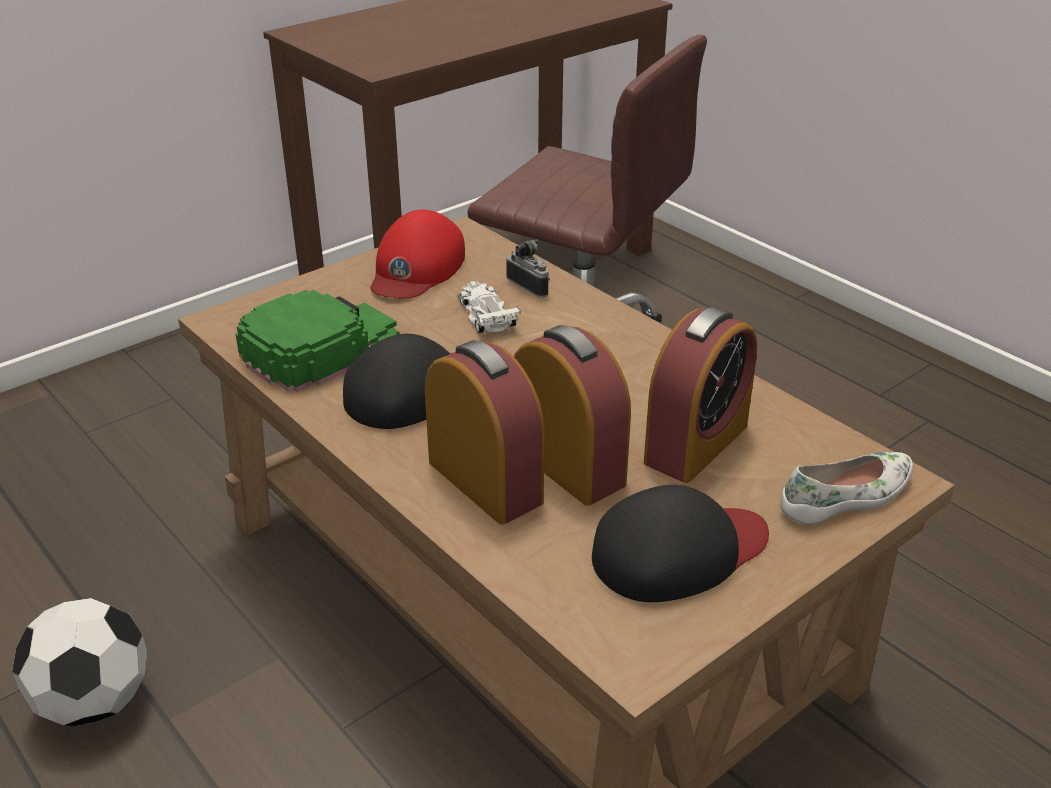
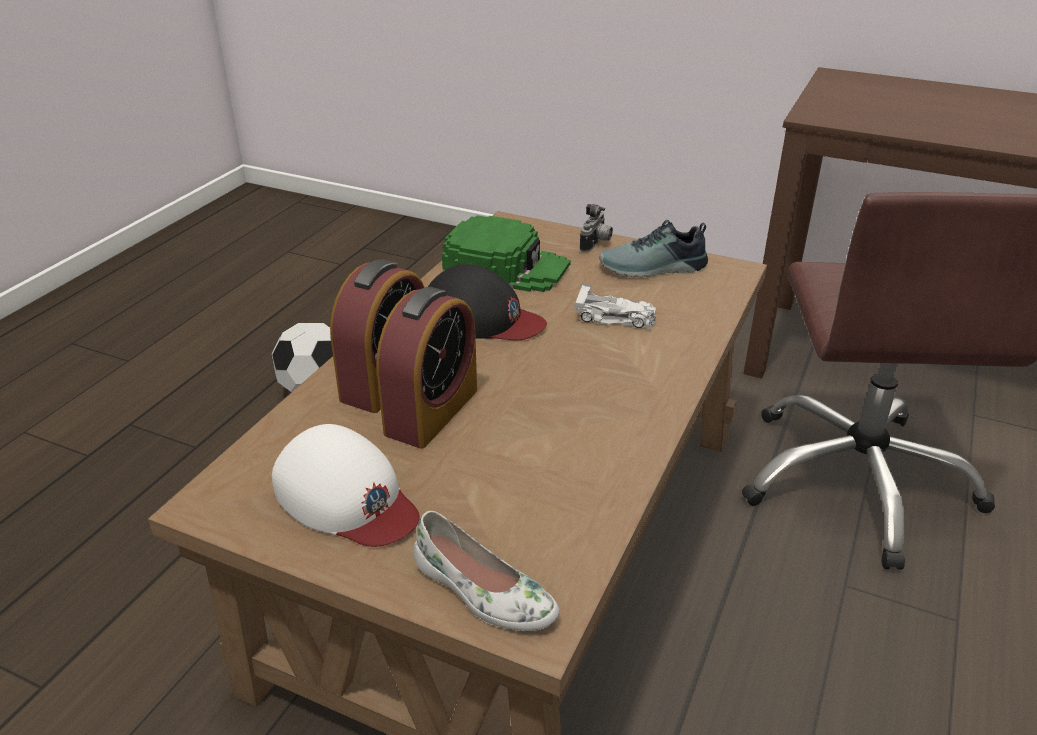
camera: 65 degrees right, 0 degrees up
red cap [370,210,465,298] -> shoe [599,220,708,277]
white toy car [457,281,521,333] -> white toy car turned 60 degrees clockwise [574,283,656,329]
camera [506,240,550,297] -> camera moved to [580,204,613,252]
black cap [592,485,769,602] -> white cap [272,424,420,547]
alarm clock [644,307,757,483] -> none

